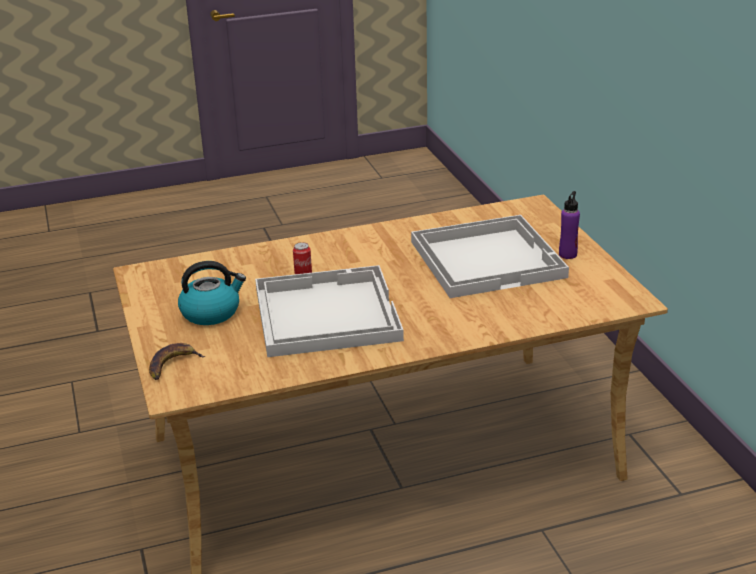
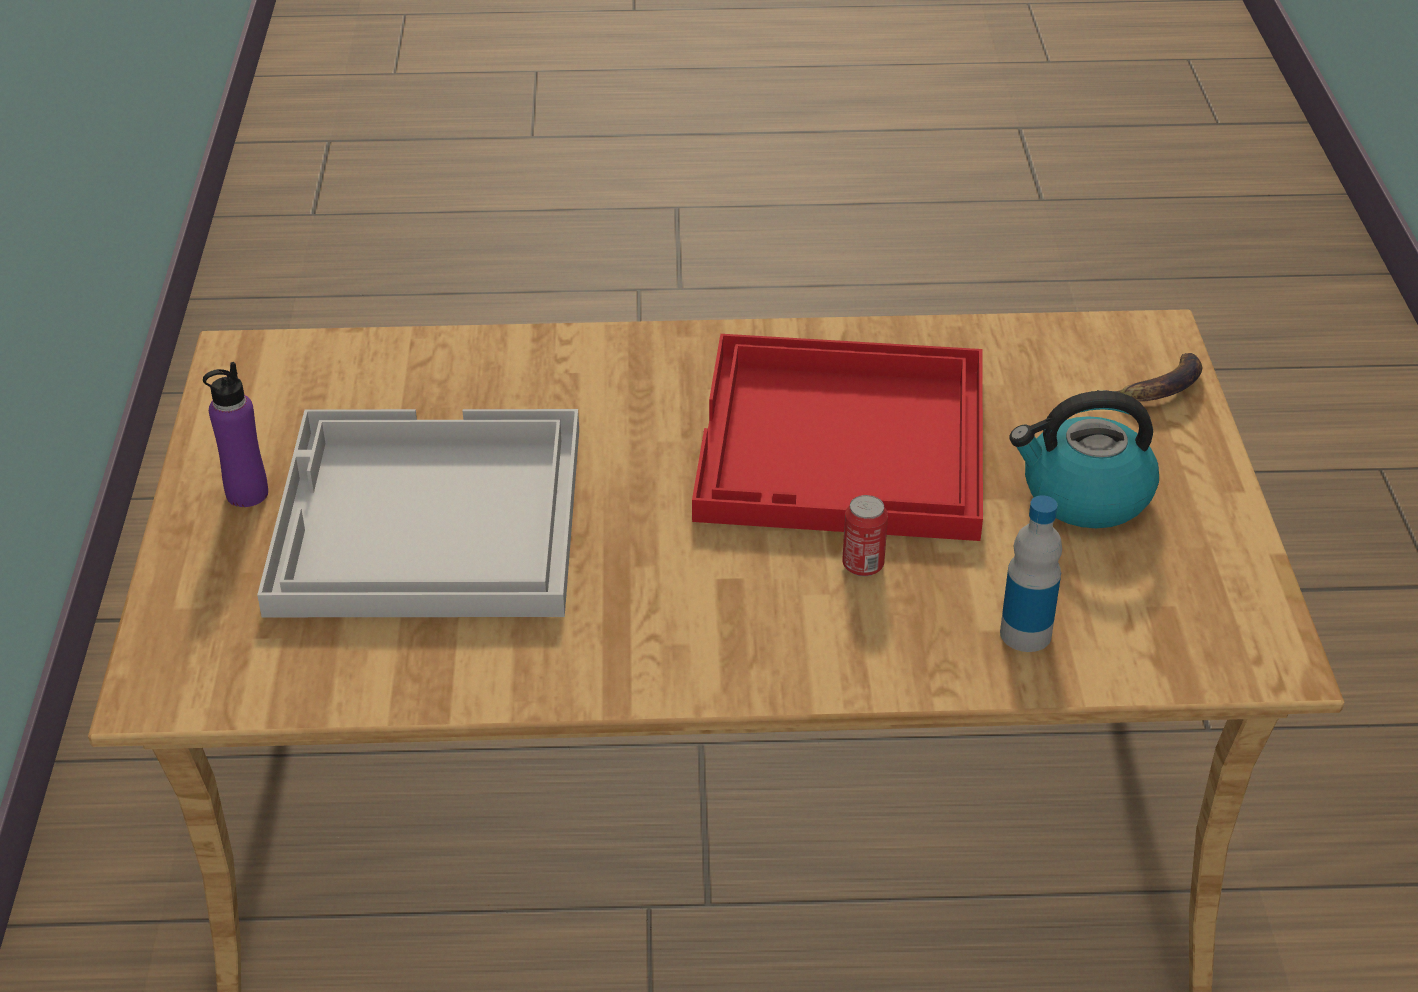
camera: 165 degrees left, 10 degrees up
white tray [255,265,404,357] -> red tray [692,334,983,541]
none -> bottle [1000,495,1062,652]

